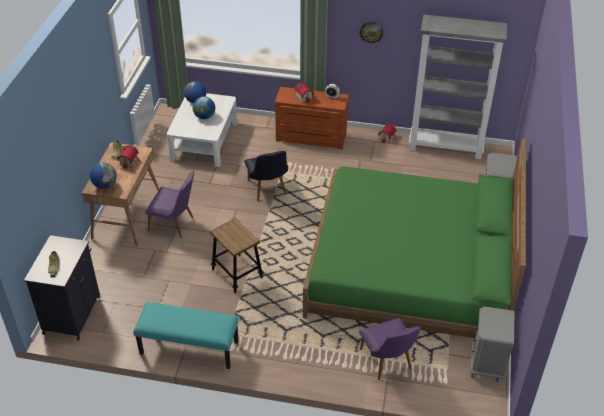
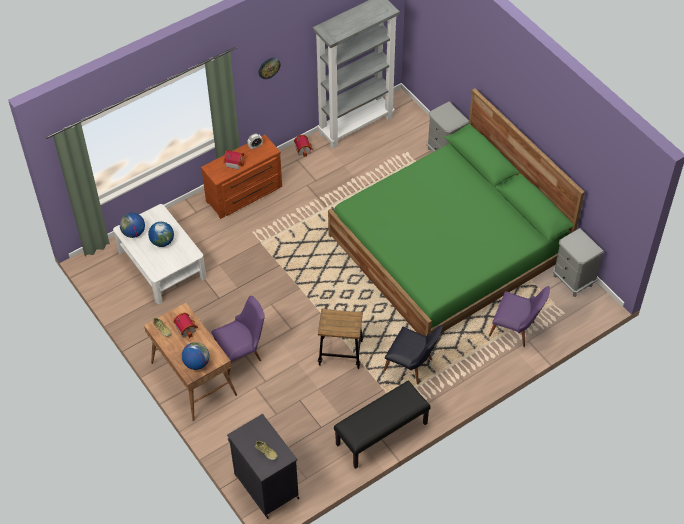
camera: 45 degrees left, 10 degrees up
turquoise bench [134,302,239,369] -> black bench [334,381,431,469]
black chair [244,151,288,201] -> black chair moved to [384,325,443,384]

